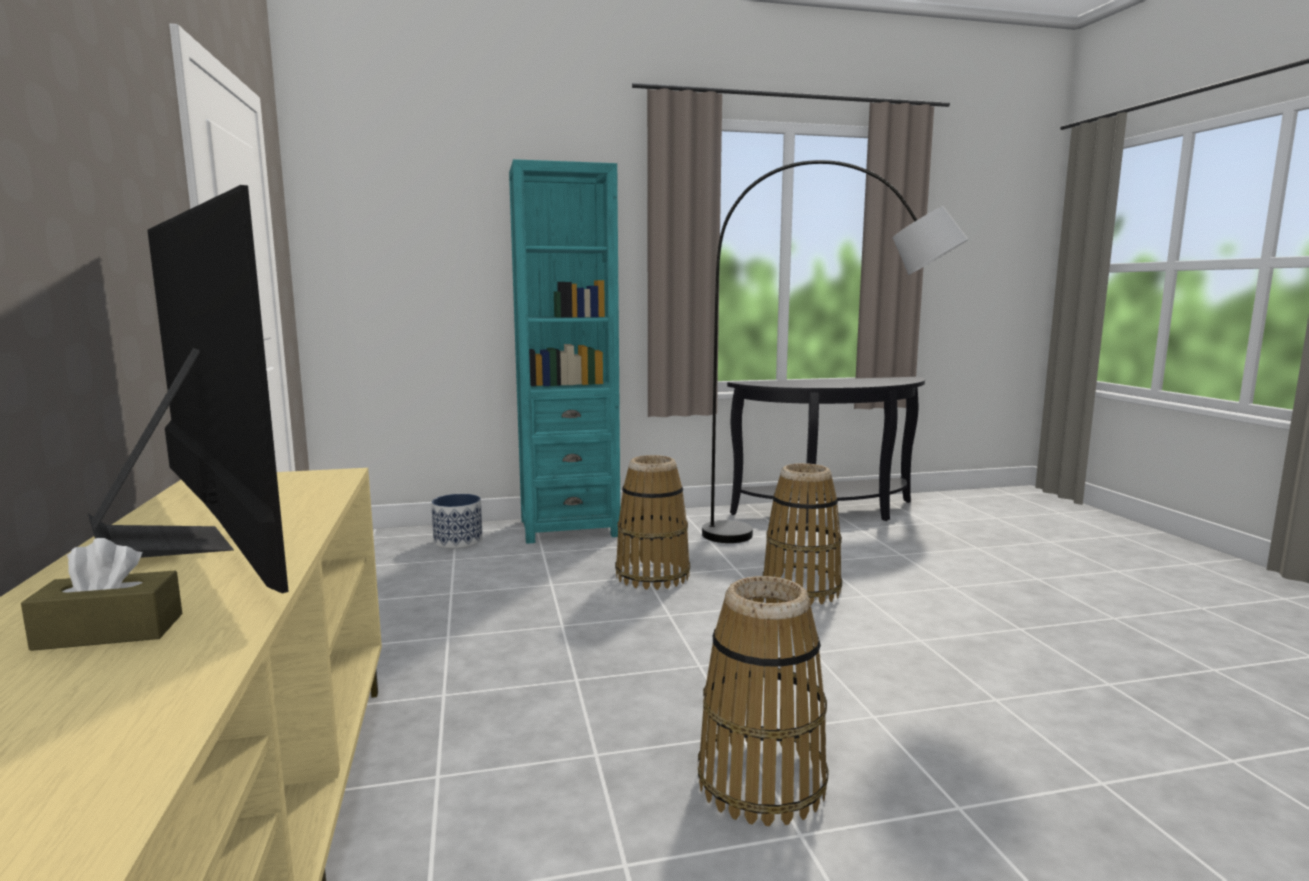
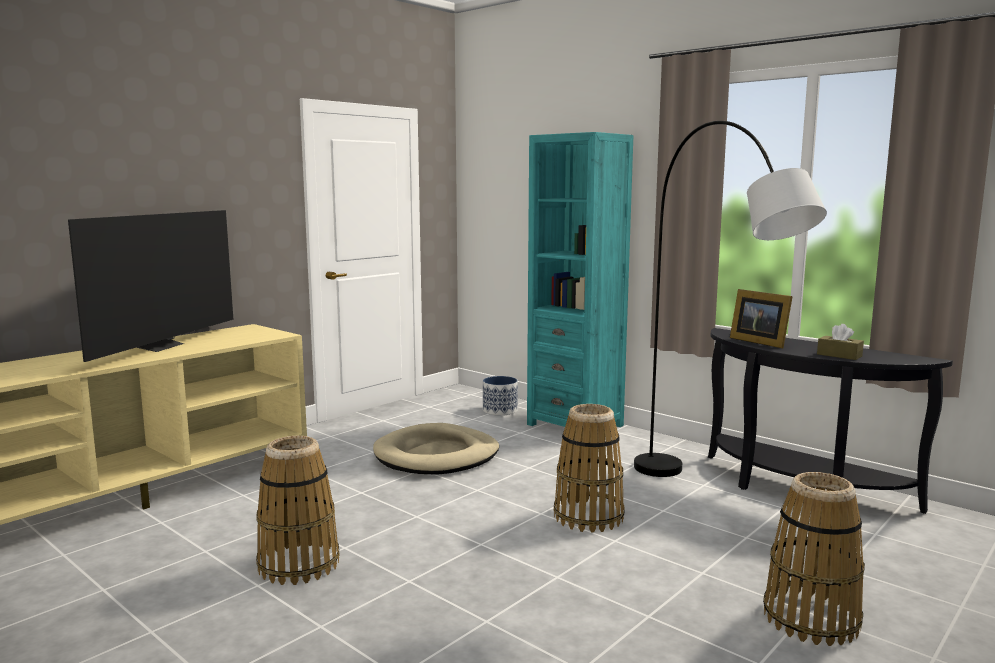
camera: 55 degrees right, 0 degrees up
brown tissue box [21,538,182,651] -> brown tissue box moved to [817,324,864,360]
basket [615,455,690,590] -> basket moved to [763,472,865,646]
none -> beige dog bed [373,423,499,475]
none -> picture frame [730,289,793,348]

